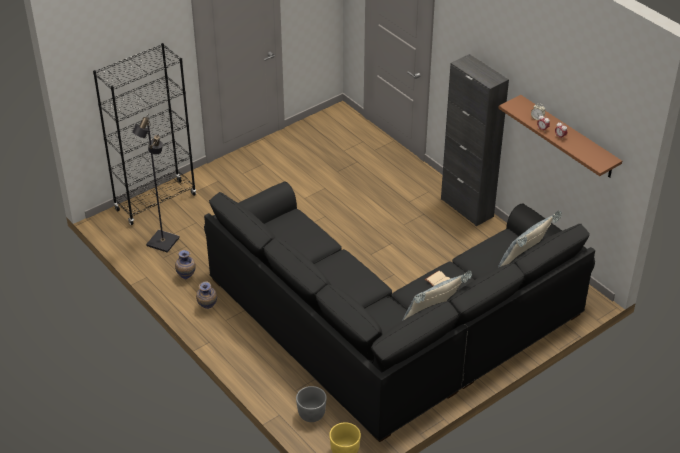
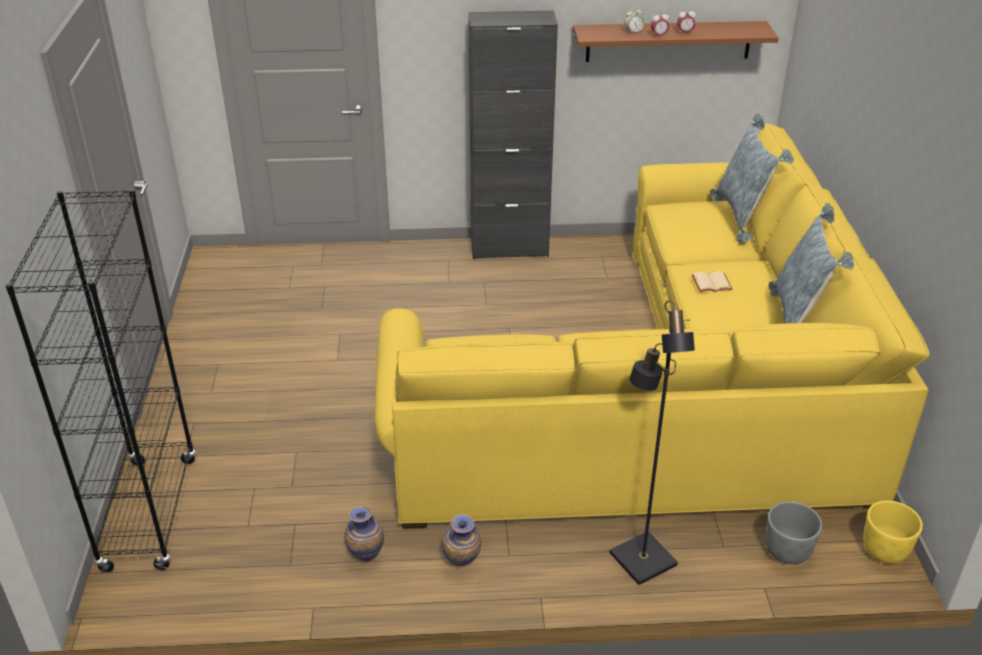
camera: 55 degrees left, 5 degrees down
black floor lamp [132,114,180,253] -> black floor lamp moved to [609,300,695,585]
black sofa [204,182,595,442] -> yellow sofa [375,123,929,529]

